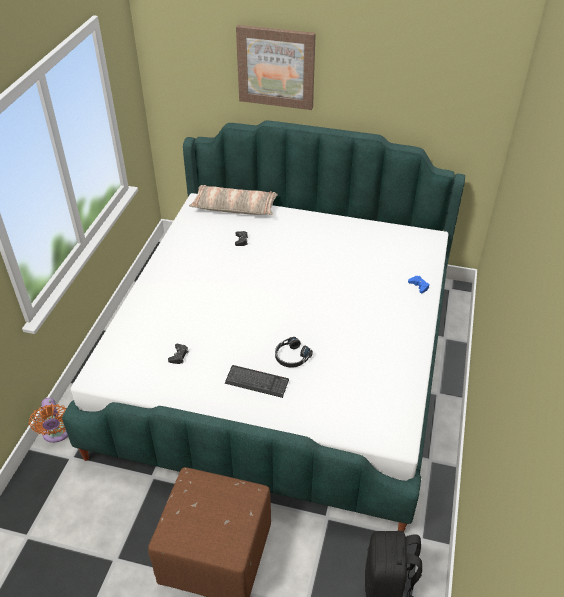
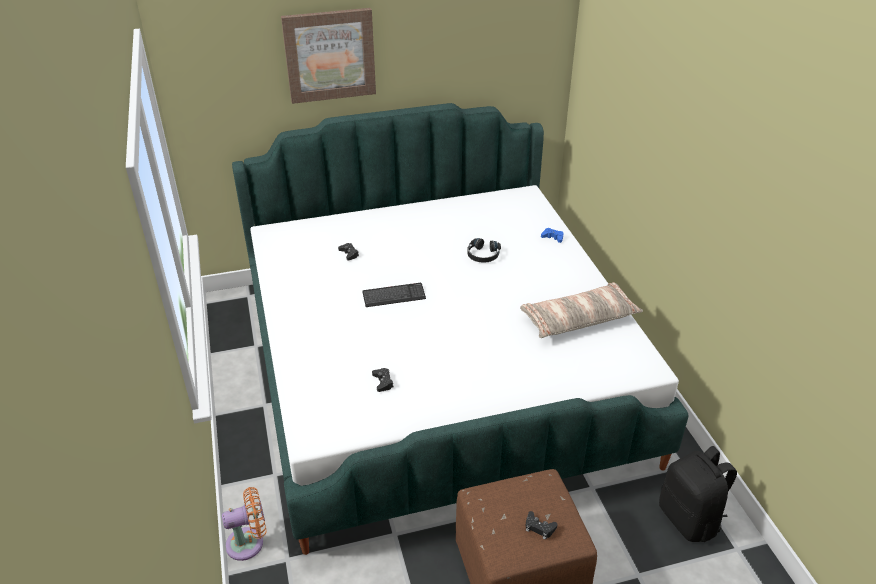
camera: 30 degrees left, 5 degrees down
orange fan [29,398,68,443] -> orange fan turned 60 degrees counterclockwise [222,487,266,561]
pillow [189,185,278,215] -> pillow moved to [520,282,643,338]
keyboard [225,365,289,398] -> keyboard moved to [362,283,426,307]
black headphones [275,337,313,367] -> black headphones moved to [467,238,501,263]
none -> black game controller [526,511,558,540]

